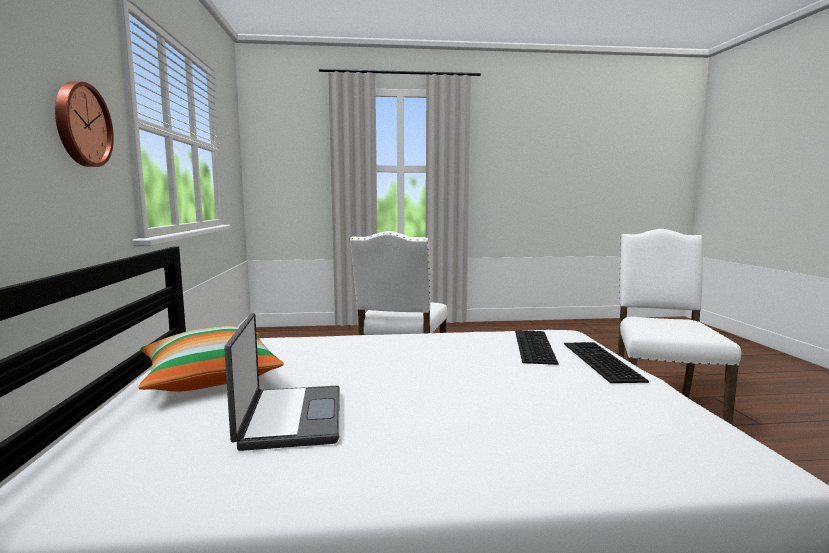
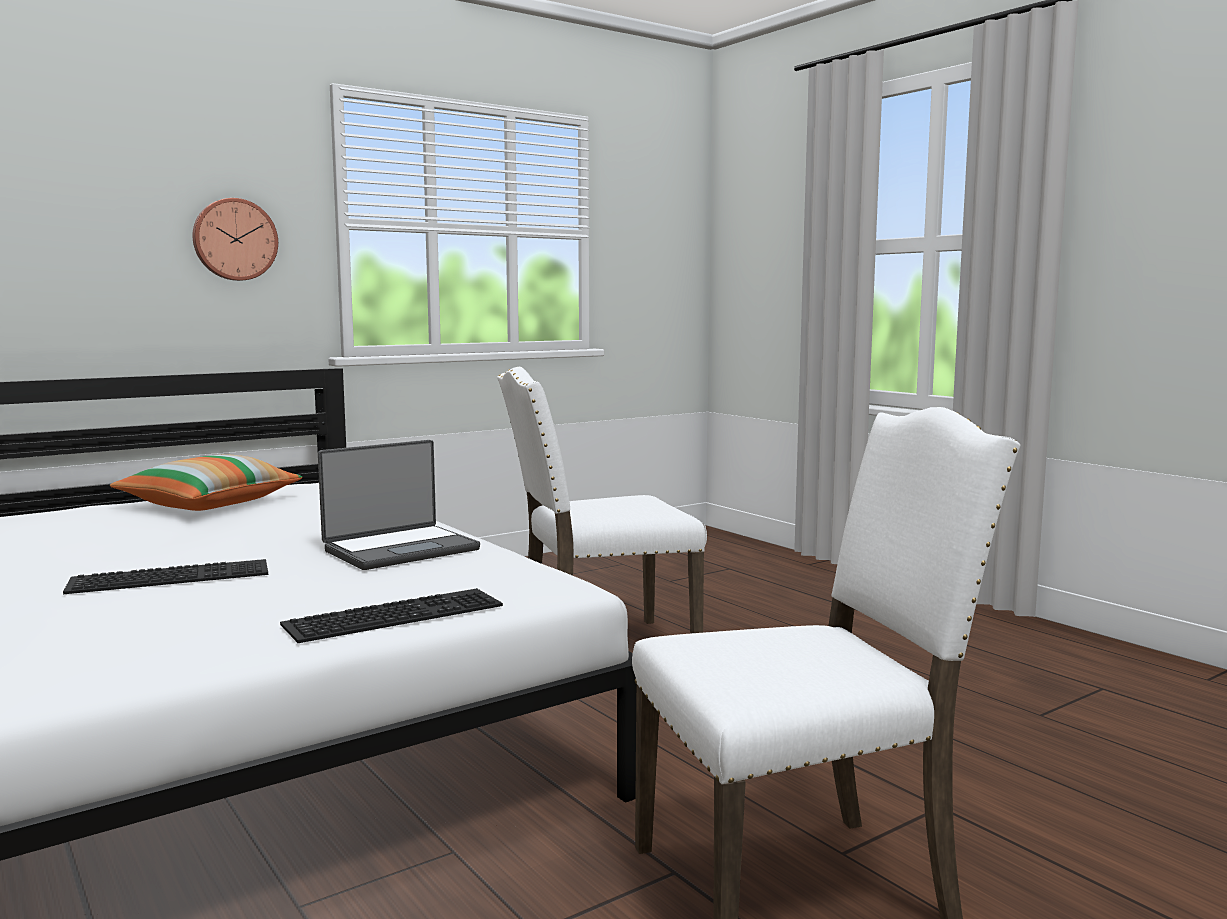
camera: 60 degrees right, 0 degrees up
laptop [224,313,340,451] -> laptop moved to [318,440,480,570]
keyboard [515,330,558,365] -> keyboard moved to [63,559,268,594]

